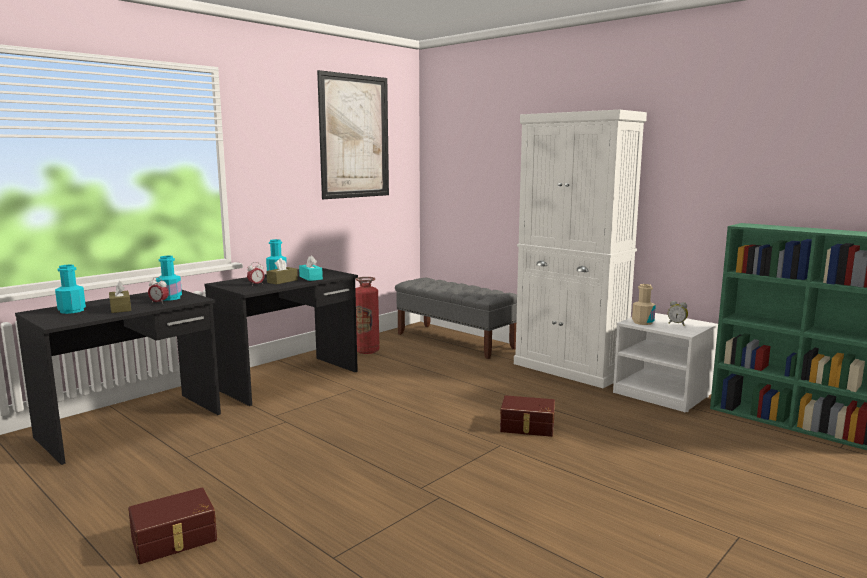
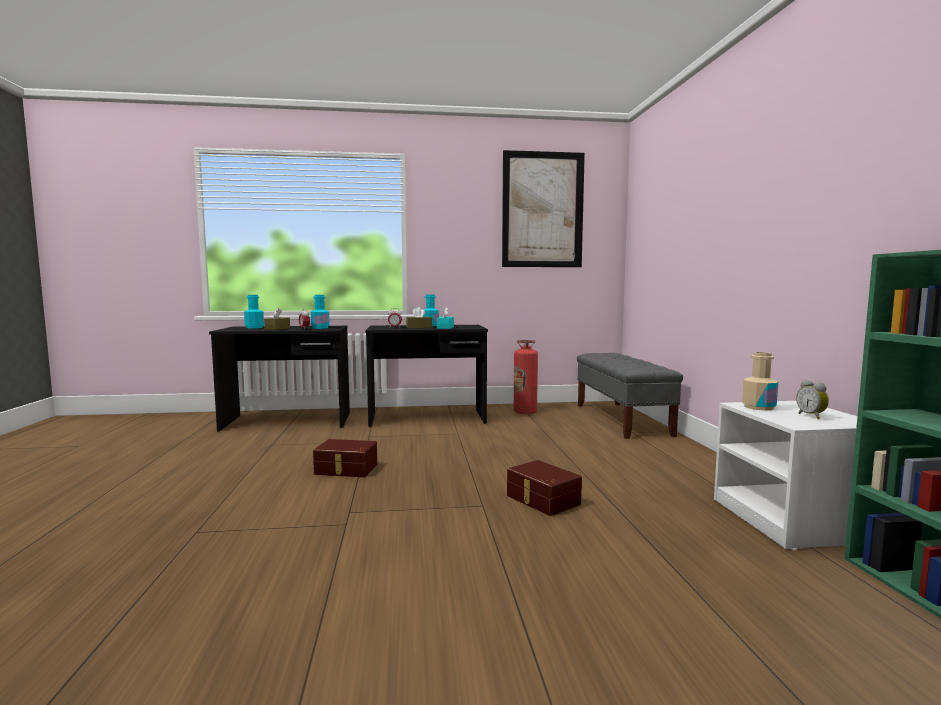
camera: 40 degrees right, 5 degrees down
brown storage box [128,488,217,564] -> brown storage box moved to [313,439,377,477]
white cabinet [514,110,647,388] -> none

